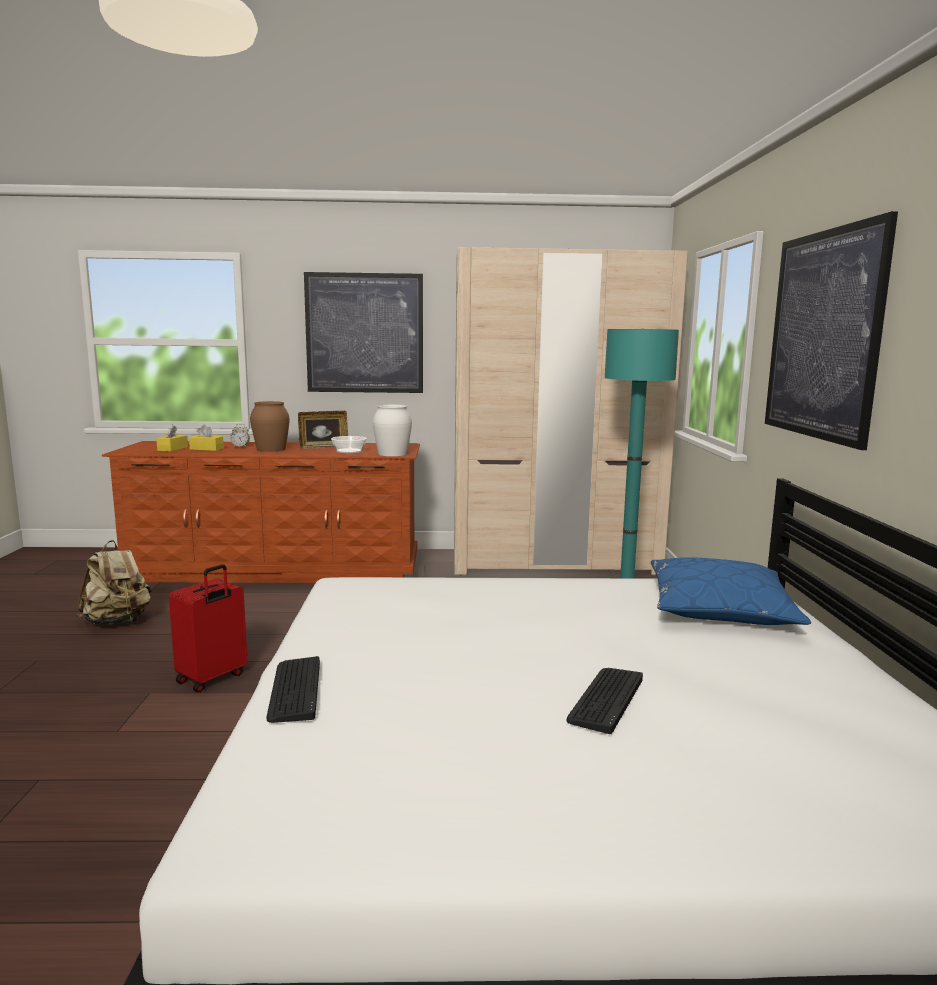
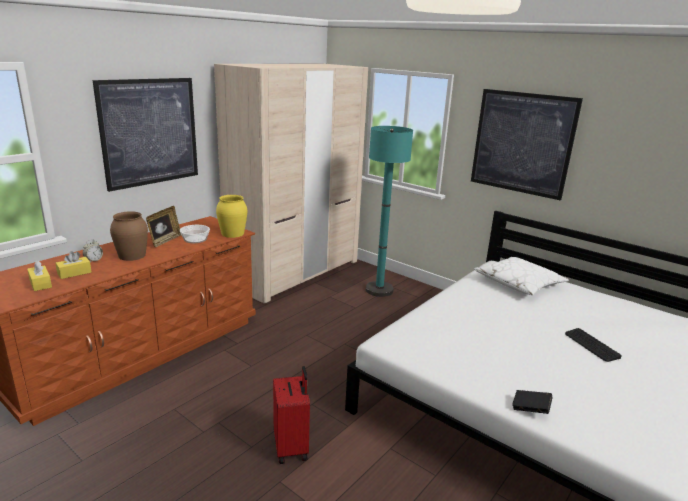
camera: 50 degrees left, 10 degrees up
beige backpack [76,540,152,625] -> none
keyboard [266,656,320,723] -> black book [512,390,552,414]
white vase [373,405,412,456] -> yellow vase [216,195,247,238]
blue pillow [651,557,811,625] -> white pillow [474,257,569,295]

